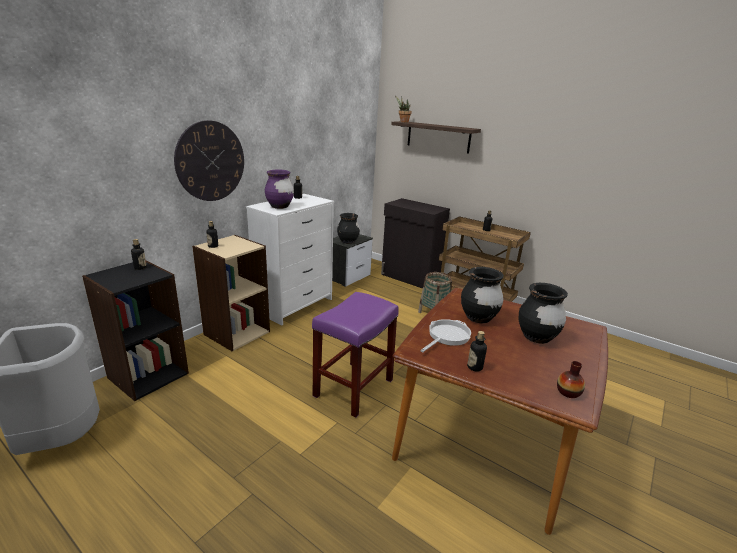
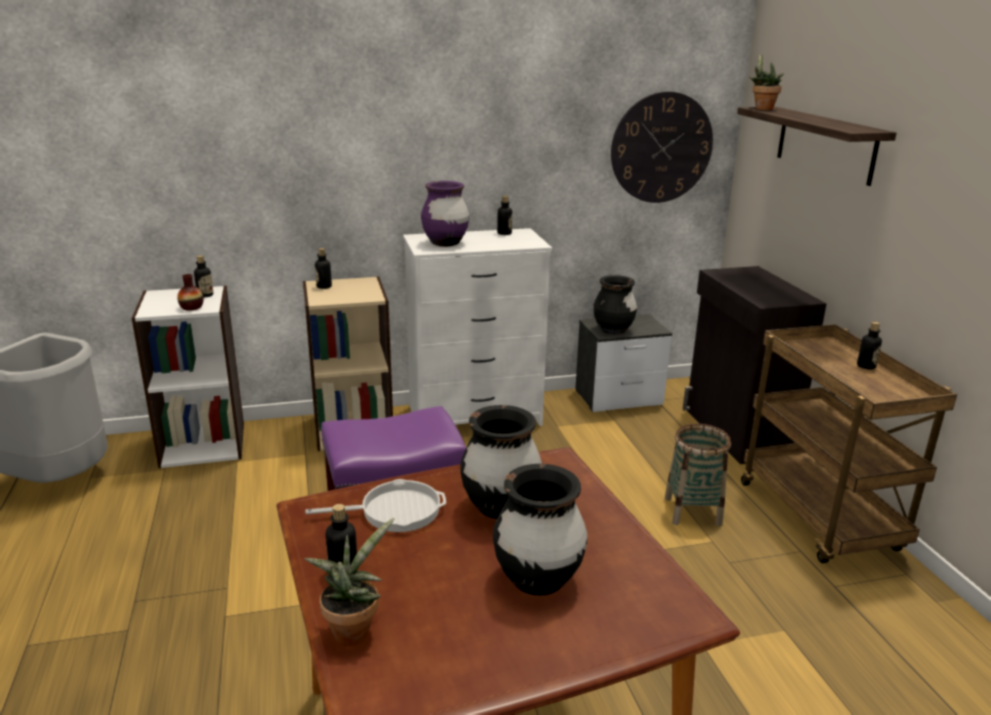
camera: 40 degrees right, 0 degrees up
black bookcase [82,261,189,401] -> white bookcase [132,286,244,468]
wall clock [174,120,244,201] -> wall clock moved to [611,91,713,203]
vase [557,361,585,398] -> vase moved to [177,274,204,311]
none -> potted plant [304,518,395,646]

